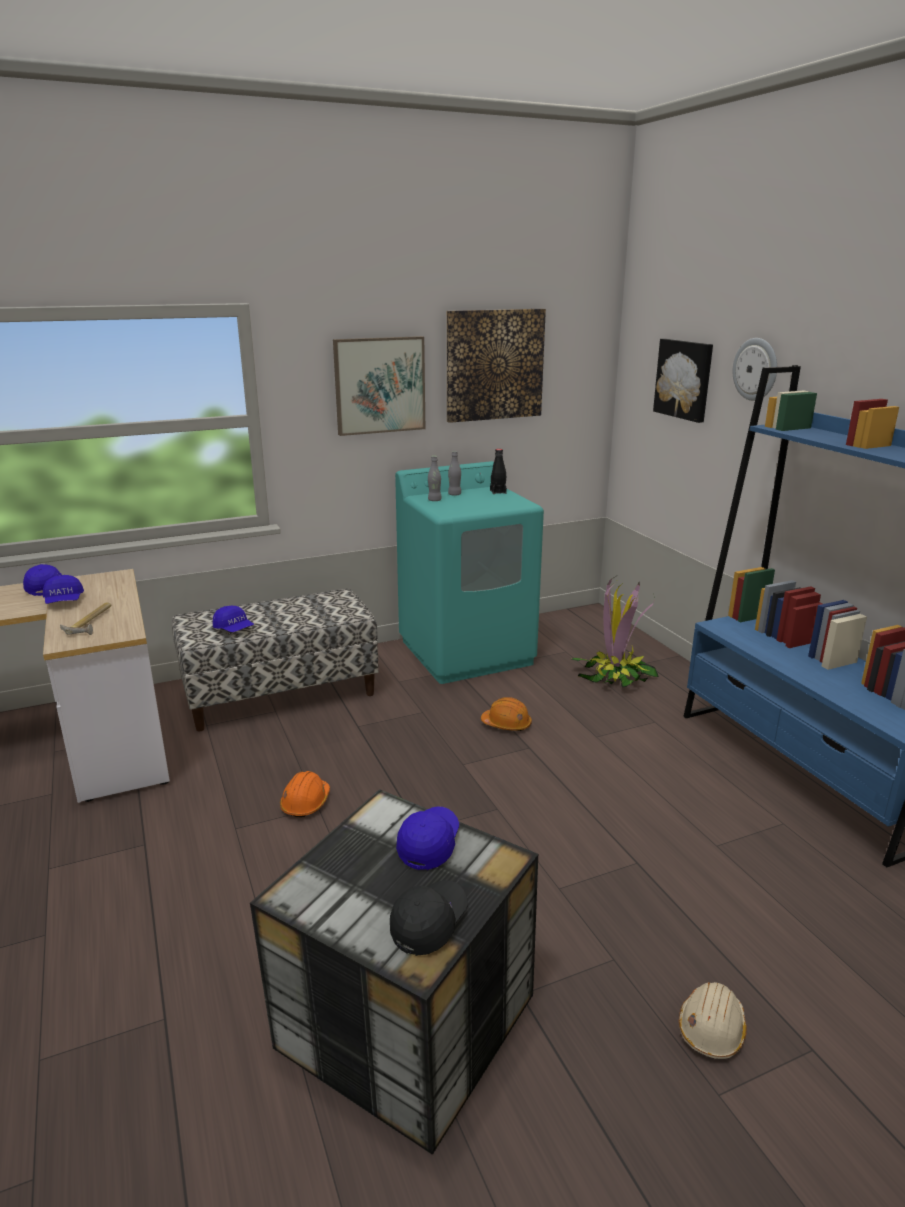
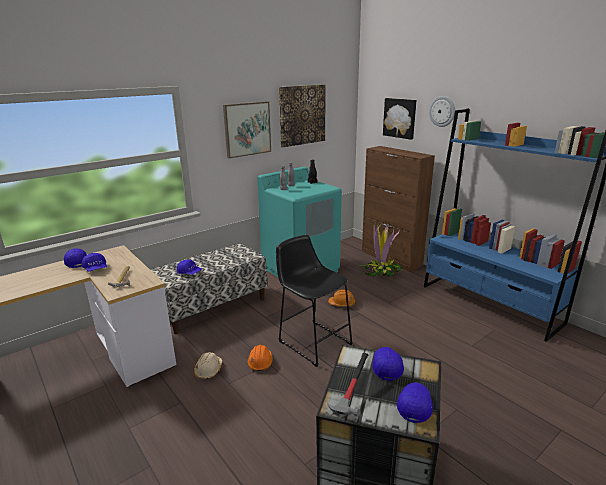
camera: 15 degrees left, 0 degrees up
black cap [390,880,468,956] -> blue cap [397,382,433,423]
beige hard hat [679,982,747,1059] -> beige hard hat moved to [194,352,222,379]
none -> black stool [276,235,353,367]
none -> hammer [327,353,368,417]
none -> brown cabinet [362,146,435,272]

